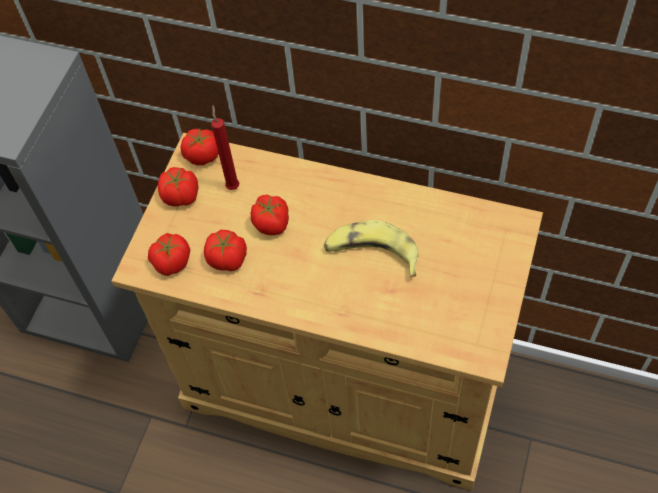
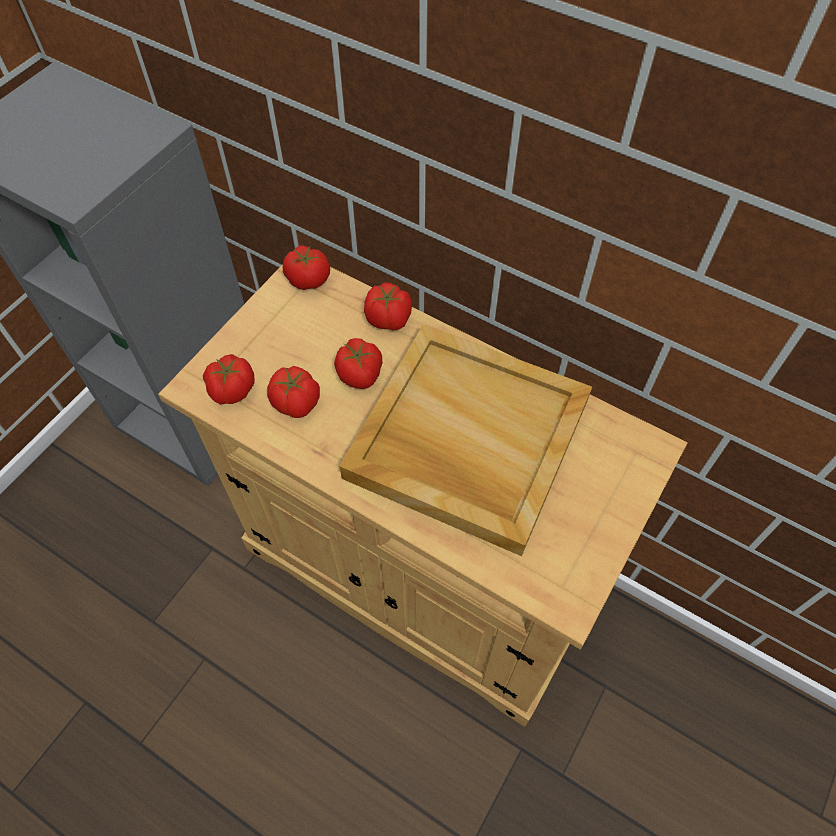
camera: 10 degrees right, 0 degrees up
tomato [158,167,199,206] -> tomato moved to [364,282,412,330]
red candle [211,105,239,190] -> none
banana [324,220,419,278] -> beige tray [339,324,592,556]

